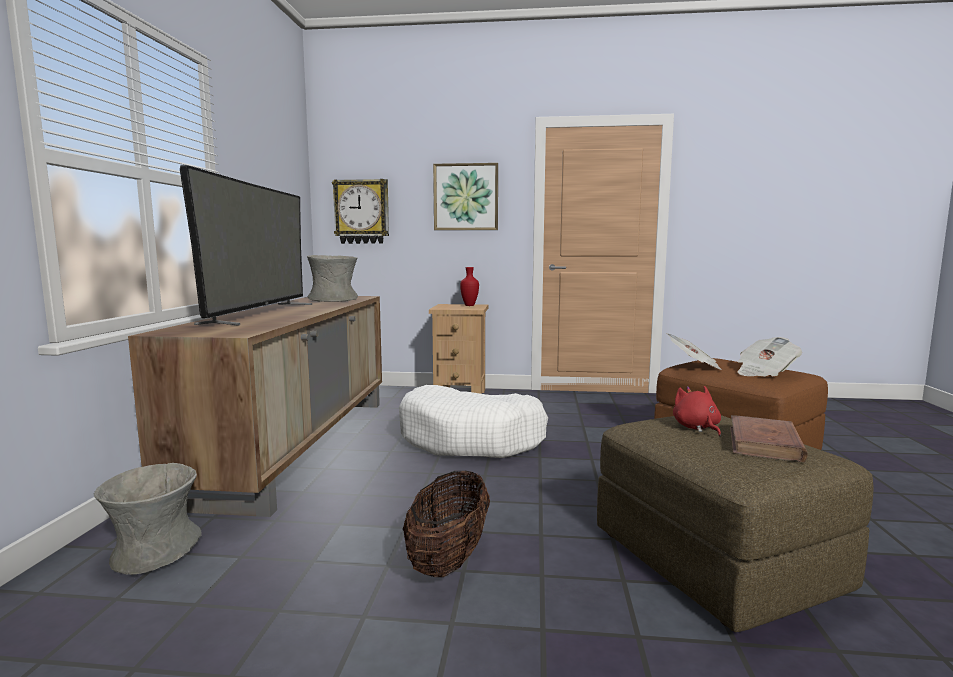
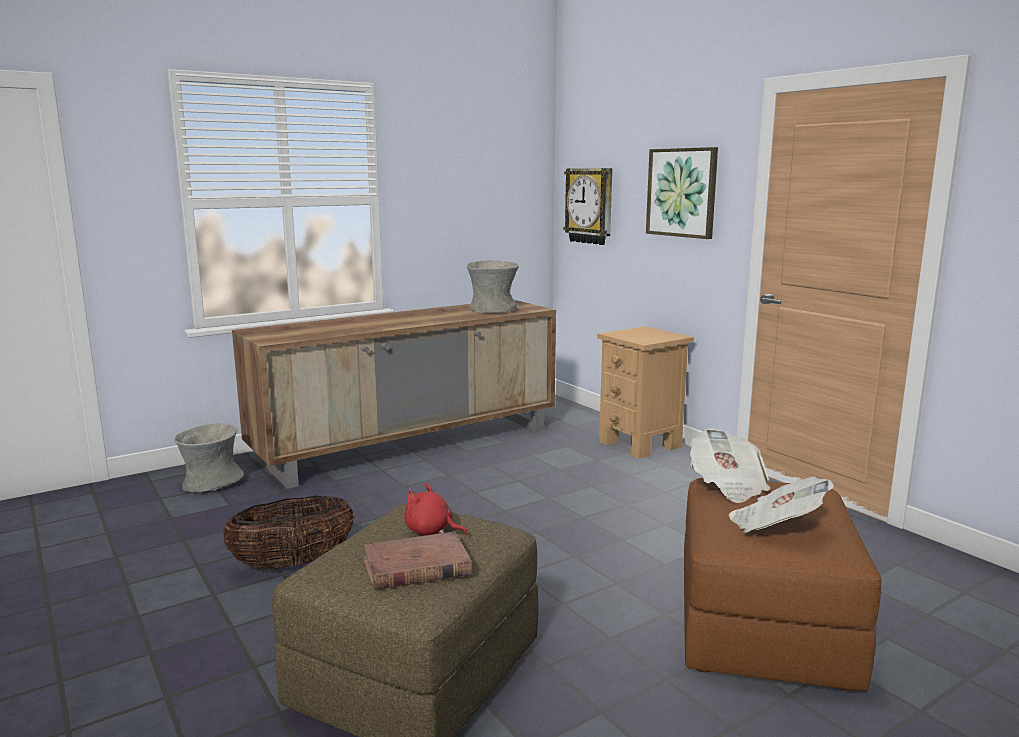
camera: 50 degrees right, 5 degrees up
television [180,165,312,326] -> none
white dog bed [399,385,548,458] -> none
red vase [460,267,479,306] -> none
red plush toy [673,386,721,436] -> red plush toy turned 105 degrees counterclockwise [404,483,468,535]

